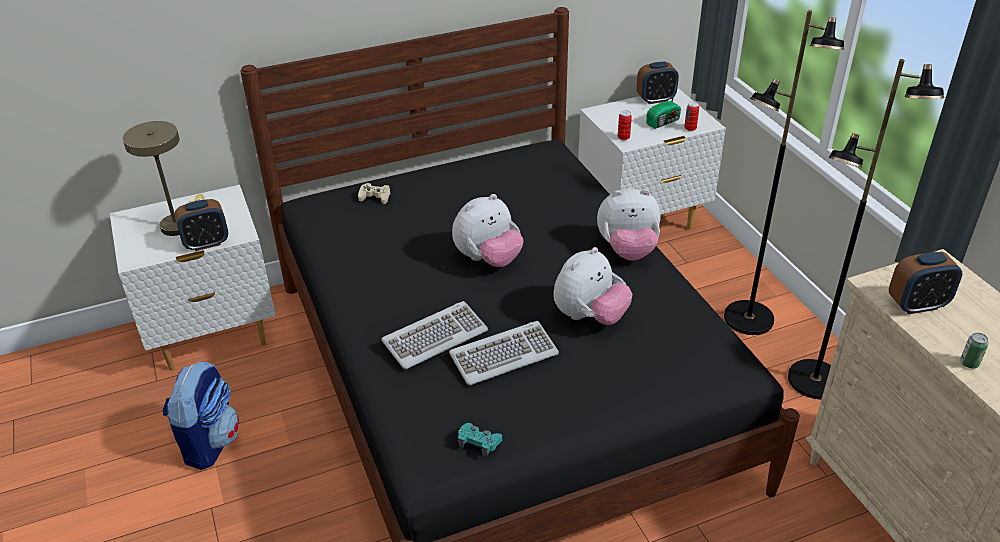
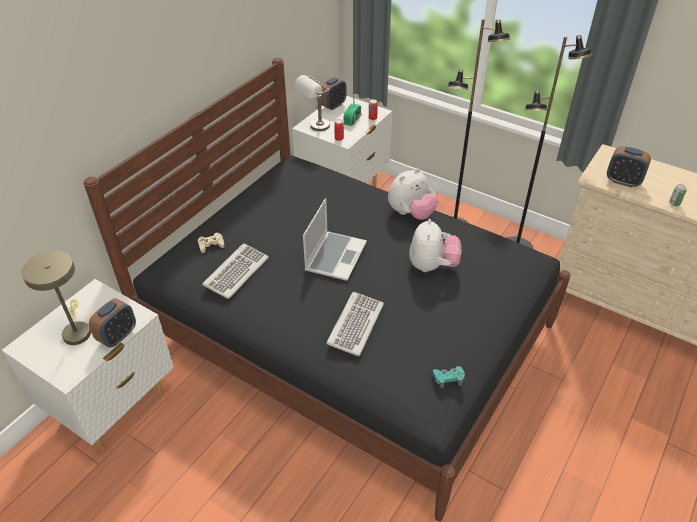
camera: 35 degrees left, 5 degrees up
backpack [163,361,239,470] -> none
keyboard [449,321,559,386] -> keyboard moved to [202,243,269,299]
plush toy [452,194,523,267] -> laptop [303,198,367,281]
alarm clock [889,252,962,314] -> alarm clock turned 75 degrees clockwise [607,146,651,188]
none -> grey table lamp [294,75,330,131]

